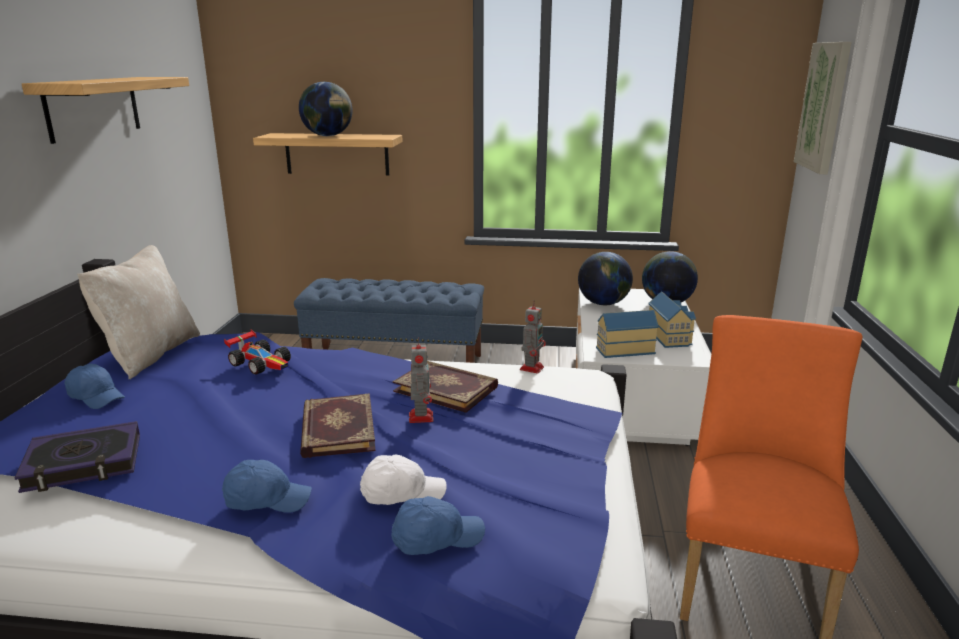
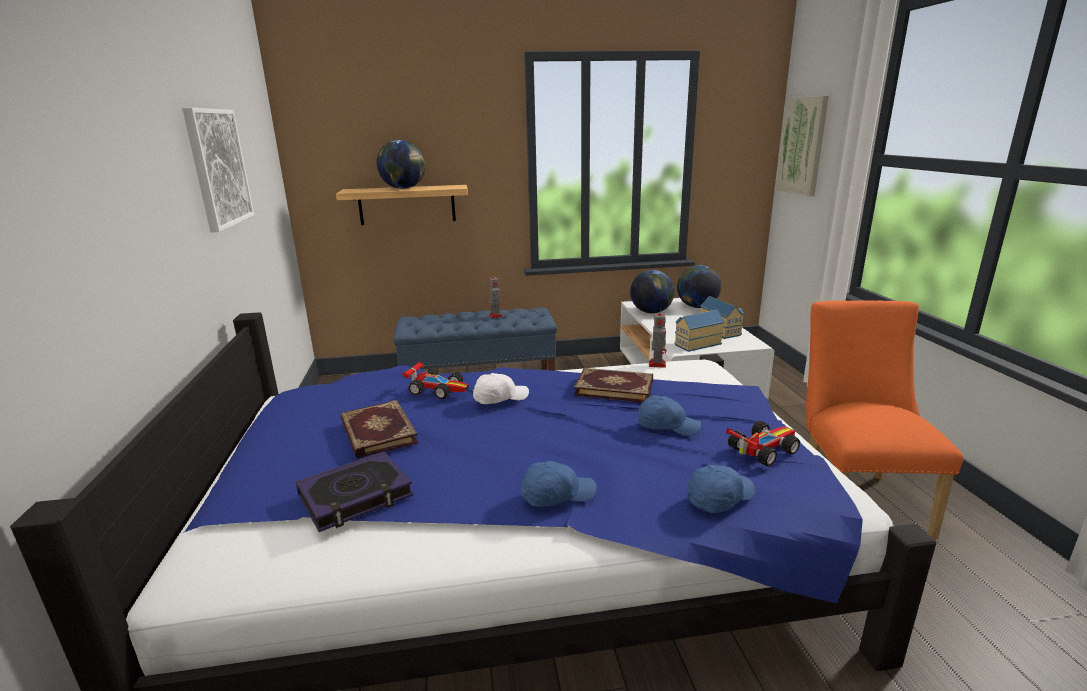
camera: 15 degrees left, 0 degrees up
shelf [22,77,189,144] -> picture [182,107,254,232]
blue cap [65,364,125,409] -> blue cap moved to [637,395,701,436]
beige pillow [77,245,200,379] -> none
book [300,393,376,458] -> book moved to [341,400,418,458]
white cap [360,455,447,505] -> white cap moved to [473,373,529,404]
toy robot [409,337,433,423] -> toy robot moved to [489,273,503,318]
none -> toy car [726,421,800,466]

